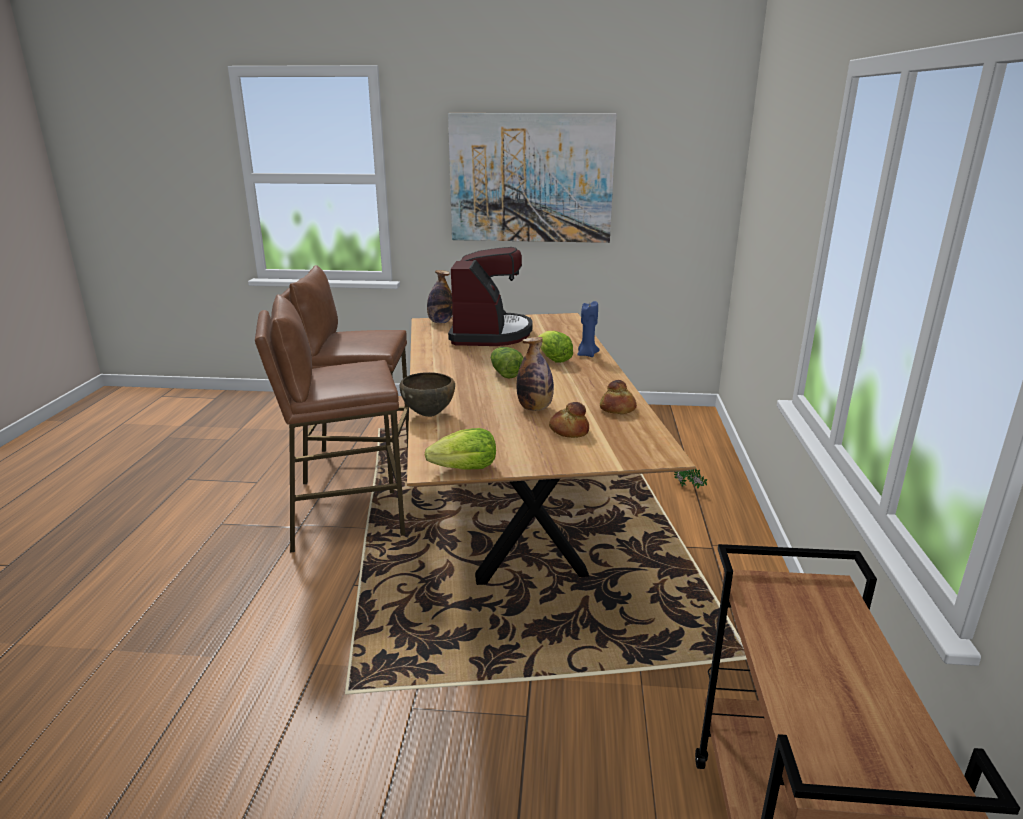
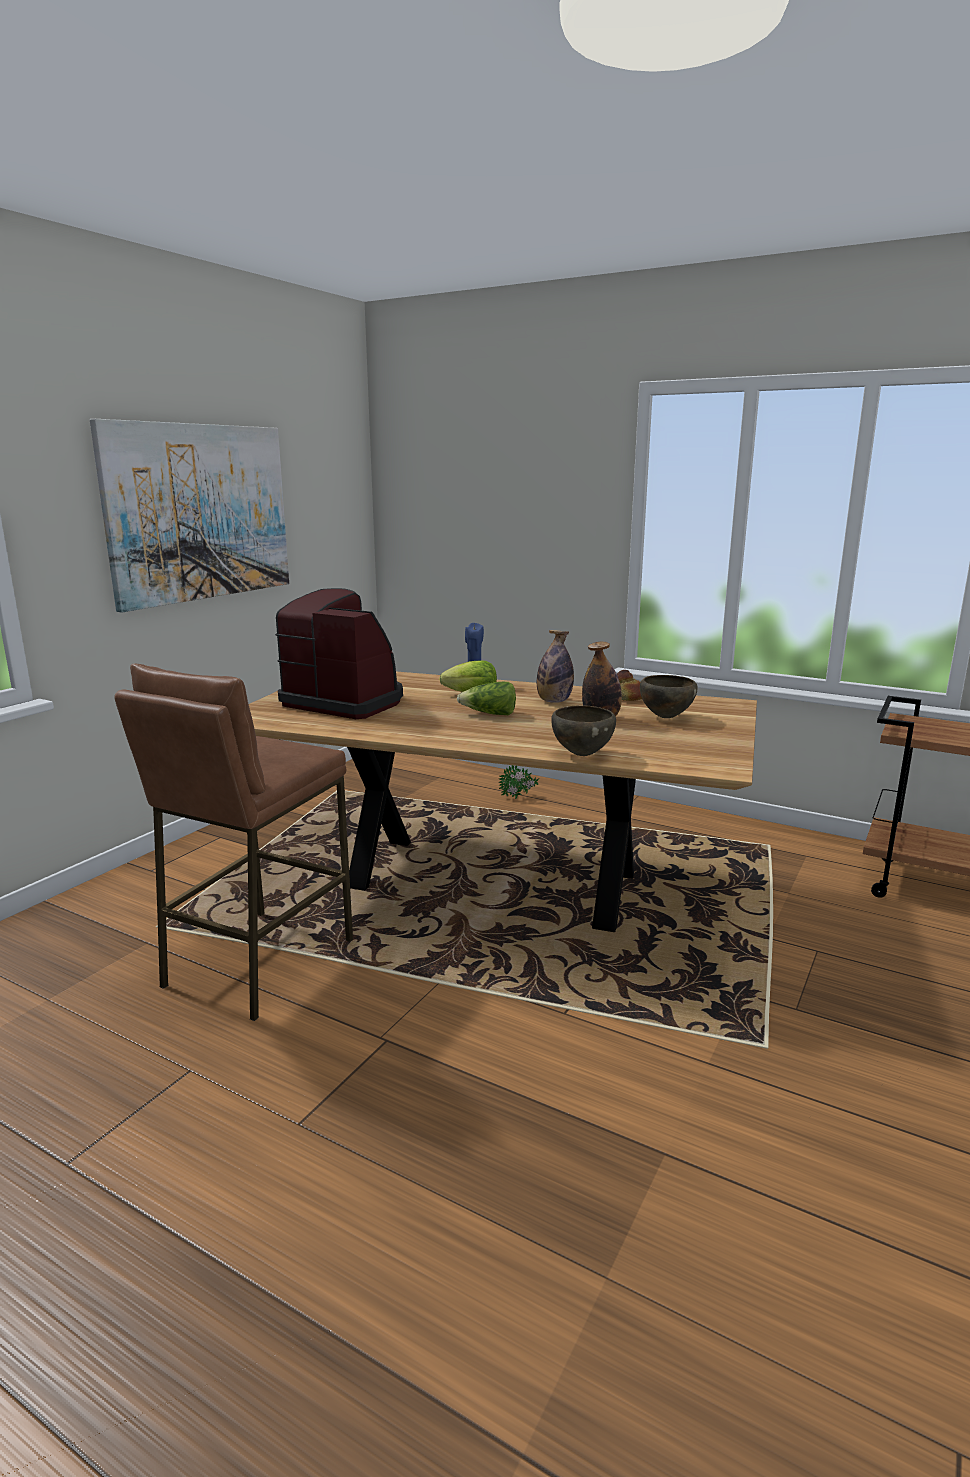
camera: 65 degrees left, 5 degrees down
brown stool [255,294,405,553] -> none
lettuce [425,428,496,470] -> none
bottle [427,270,453,323] -> bottle moved to [537,630,574,703]
bread [549,402,589,438] -> brown bowl [640,675,698,718]

